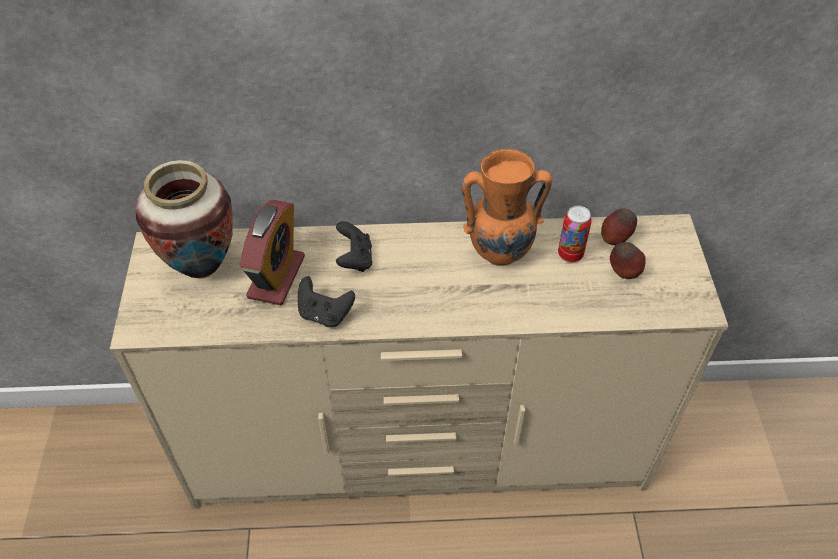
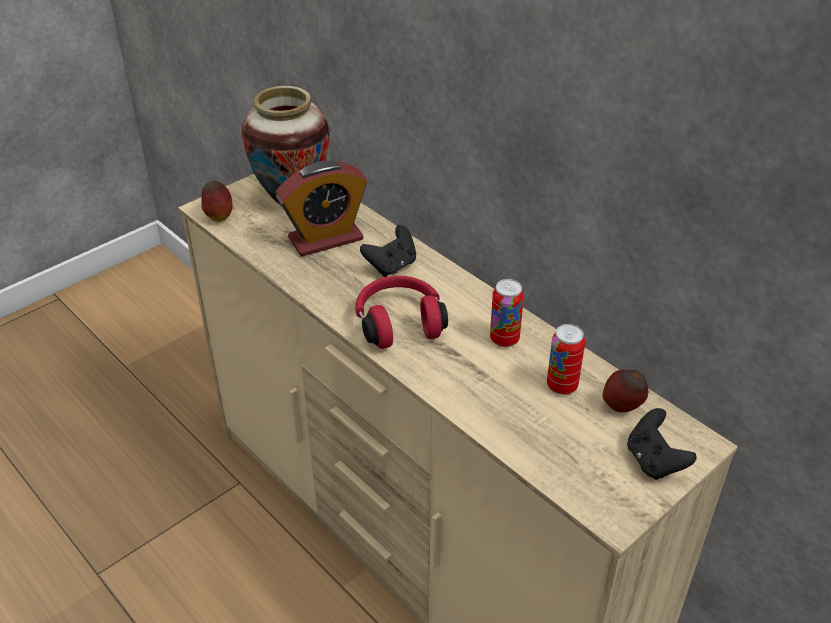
camera: 50 degrees right, 10 degrees down
black game controller [298,276,355,327] -> black game controller moved to [627,408,696,480]
orange vase [462,149,552,266] -> can [490,279,524,347]
apple [610,242,646,279] -> apple moved to [201,181,232,222]
none -> red headphones [355,276,448,349]

